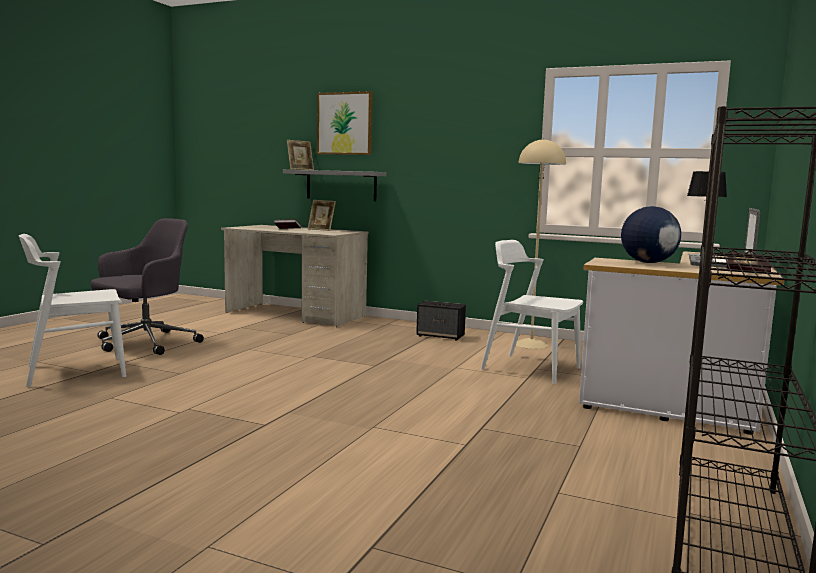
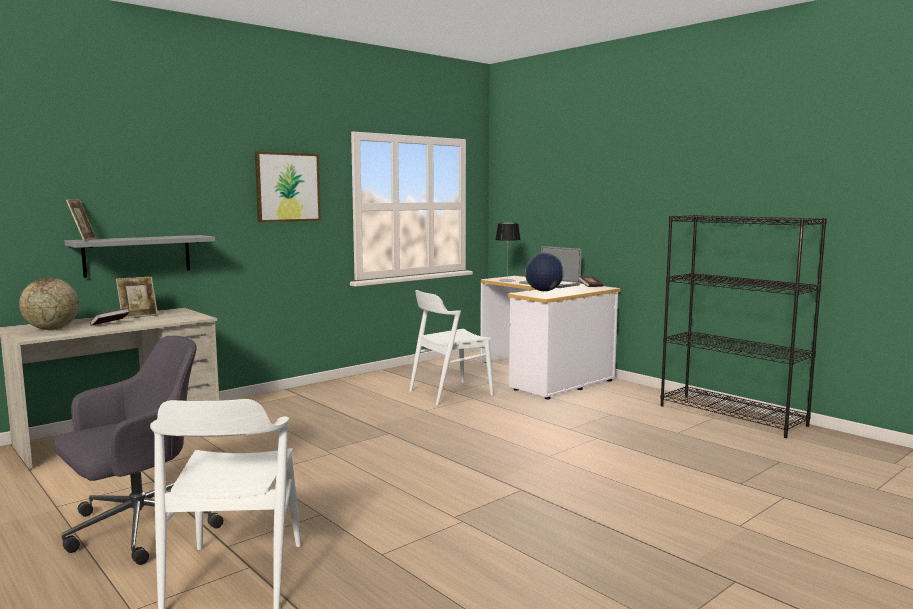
camera: 65 degrees left, 0 degrees up
grey office chair [91,218,204,355] -> grey office chair turned 75 degrees clockwise [54,336,223,565]
picture [317,91,373,155] -> picture moved to [255,151,321,222]
speaker [416,301,466,340] -> none
beige floor lamp [516,138,566,349] -> none
none -> globe [19,278,79,330]

